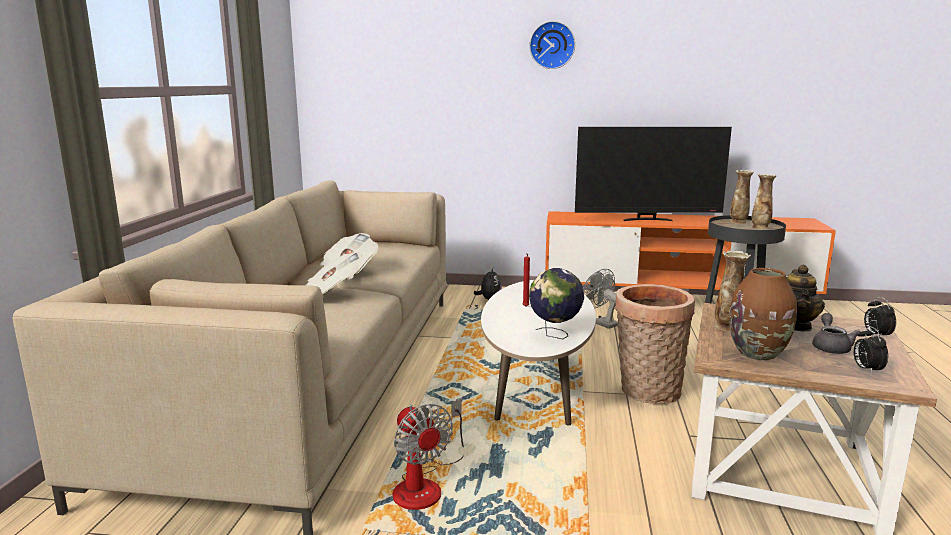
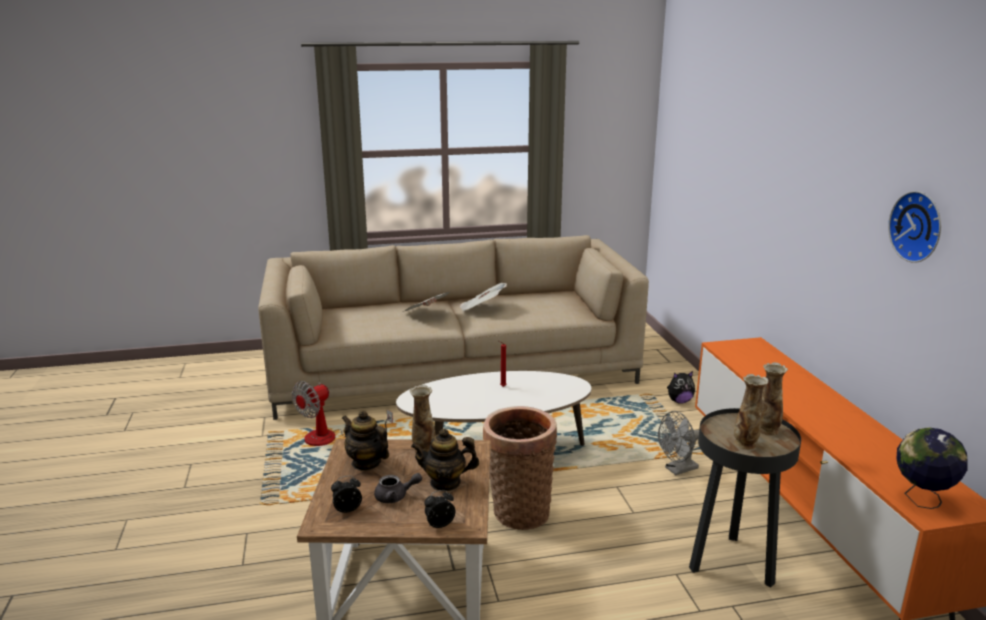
camera: 70 degrees right, 5 degrees up
wall clock [529,21,575,69] -> wall clock moved to [888,191,941,263]
globe [529,268,584,339] -> globe moved to [896,428,967,509]
television [575,127,732,221] -> none
grey fan [583,269,618,329] -> grey fan turned 150 degrees counterclockwise [658,411,699,475]
brown vase [729,268,797,360] -> teapot [342,411,389,471]

